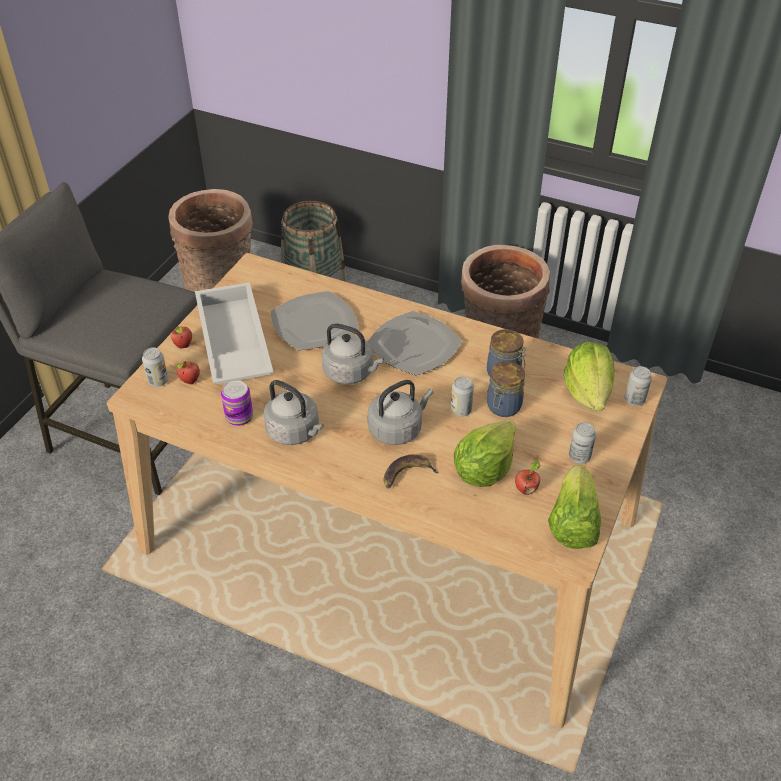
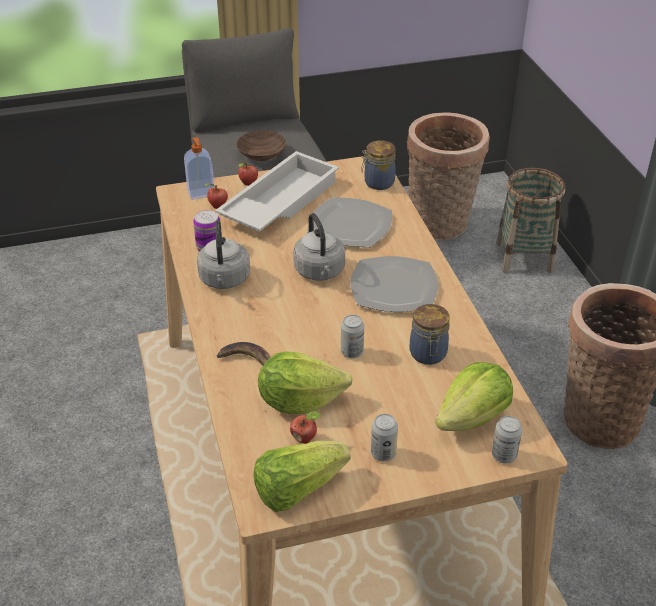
camera: 50 degrees right, 5 degrees down
can [142,347,168,387] -> soap dispenser [184,137,215,200]
grey kettle [367,380,434,445] -> none
jar [487,361,525,417] -> jar moved to [361,140,396,190]
none -> brown bowl [237,130,286,161]

